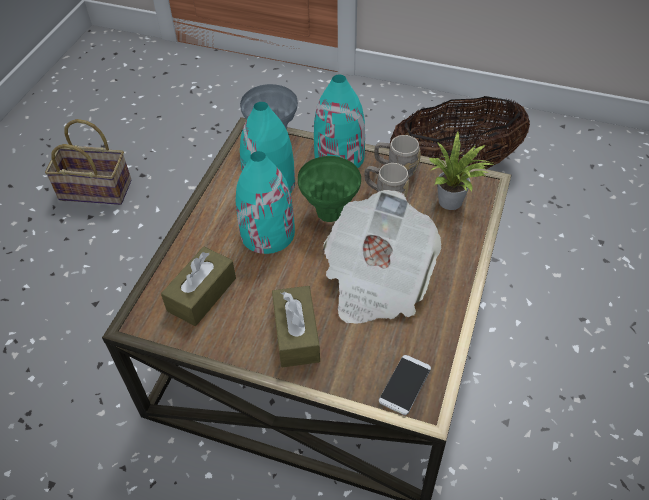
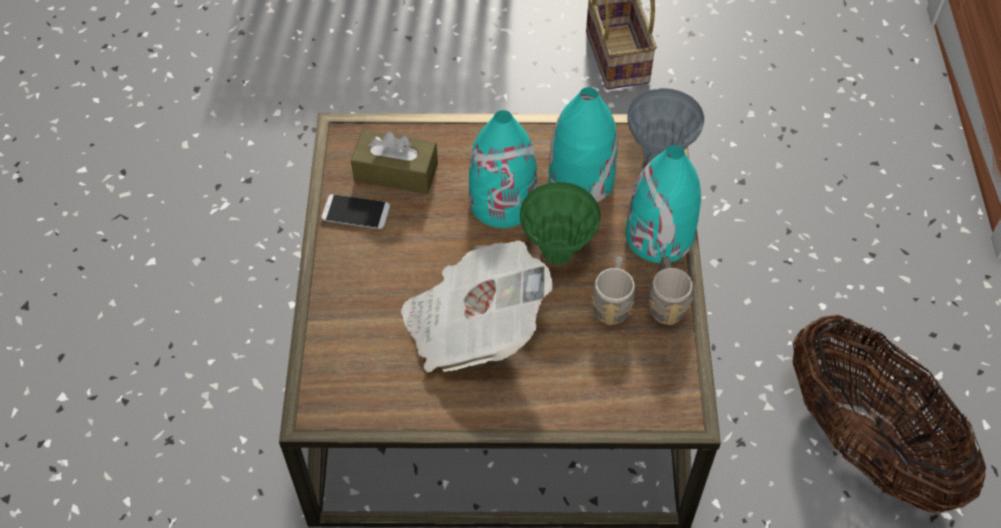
camera: 70 degrees right, 5 degrees up
brown tissue box [272,286,320,367] -> none
phone [379,355,431,415] -> phone moved to [321,194,390,229]
potted plant [429,130,495,210] -> none

